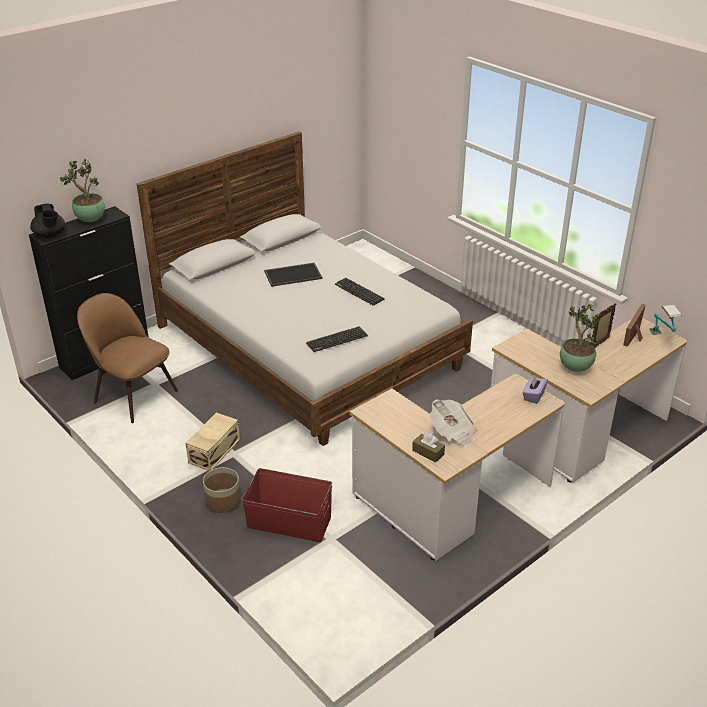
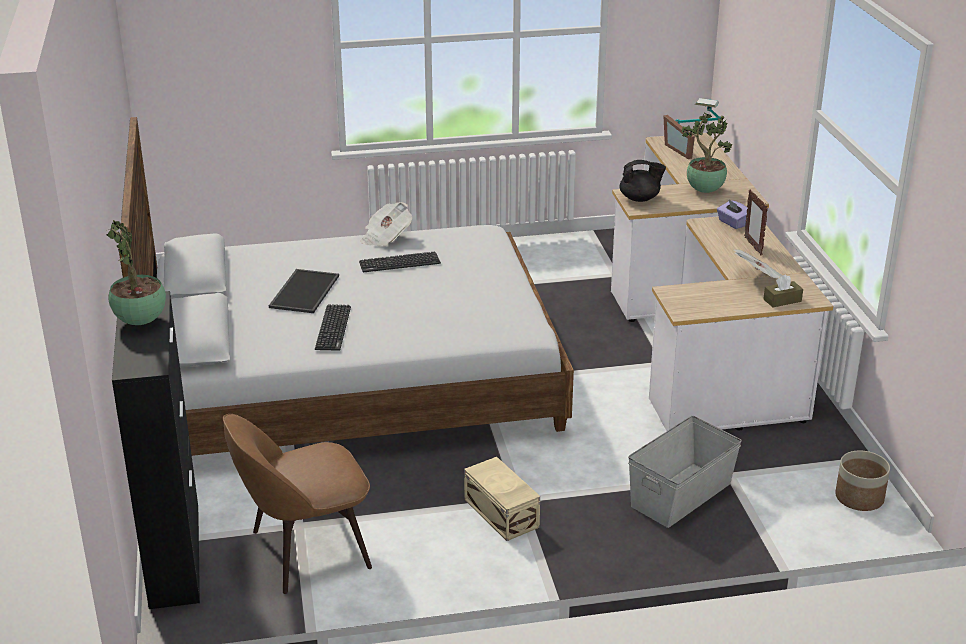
camera: 60 degrees left, 5 degrees down
black teapot [30,204,65,238] -> black teapot moved to [619,160,666,202]
planter [203,467,241,513] -> planter moved to [835,451,890,511]
red storage box [242,468,332,542] -> grey storage box [628,416,742,528]
keyboard [306,326,368,352] -> keyboard moved to [315,304,351,351]
picture frame [591,303,616,348] -> picture frame moved to [744,189,768,256]
none -> newspaper [361,202,412,247]

